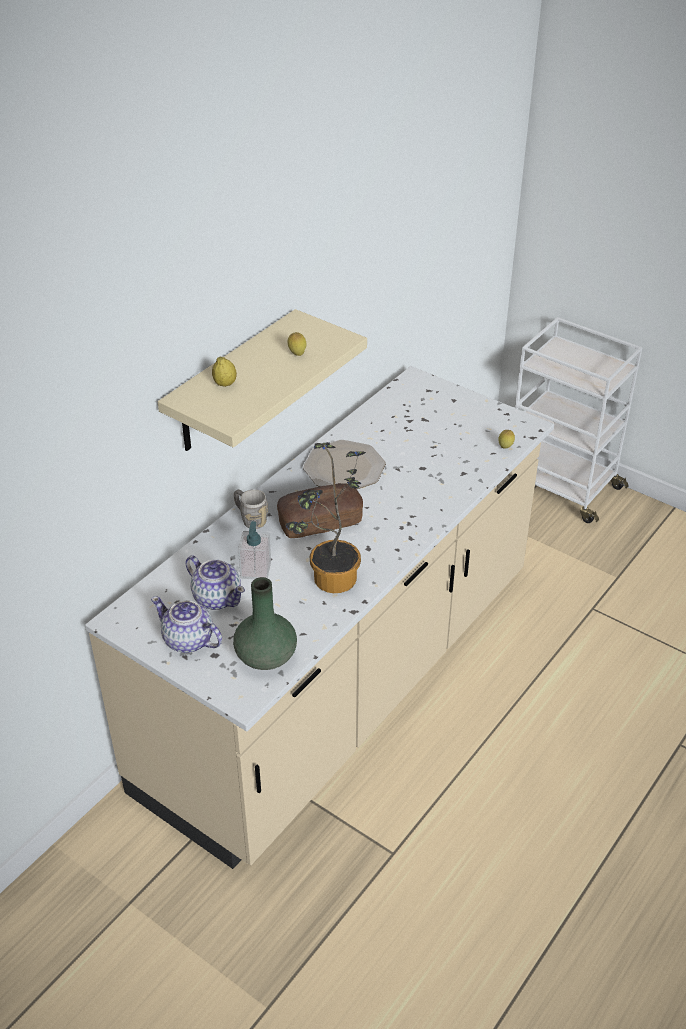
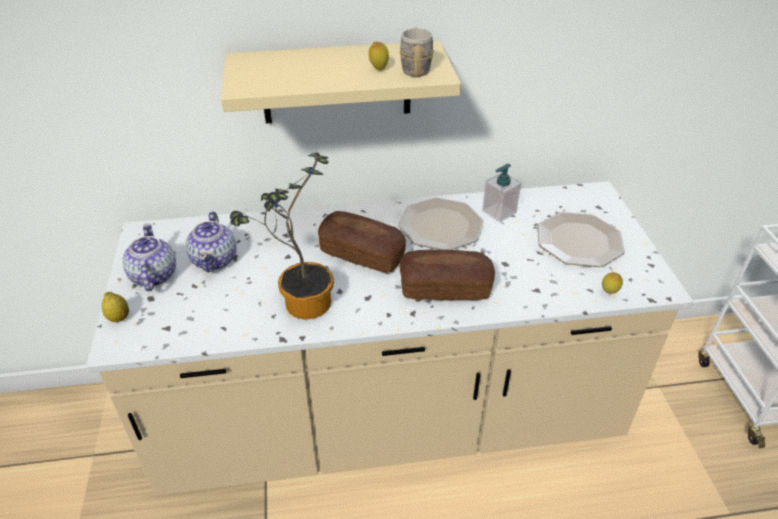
camera: 45 degrees right, 0 degrees up
lemon [212,357,237,387] -> lemon moved to [102,292,129,322]
green vase [233,577,297,670] -> none
grey mug [234,489,268,529] -> grey mug moved to [400,28,434,77]
soap dispenser [238,521,271,579] -> soap dispenser moved to [482,164,521,222]
none -> bread [400,250,495,301]
none -> plate [537,212,625,267]

